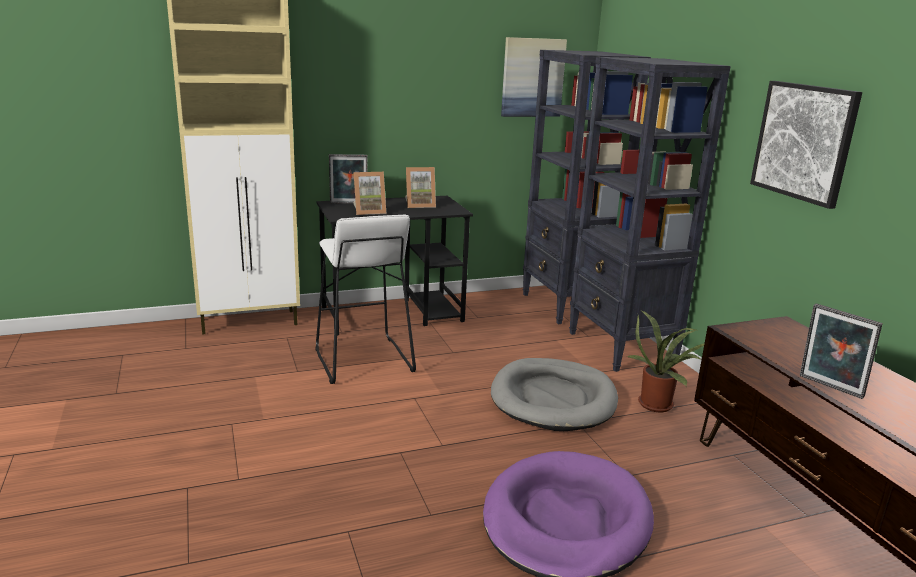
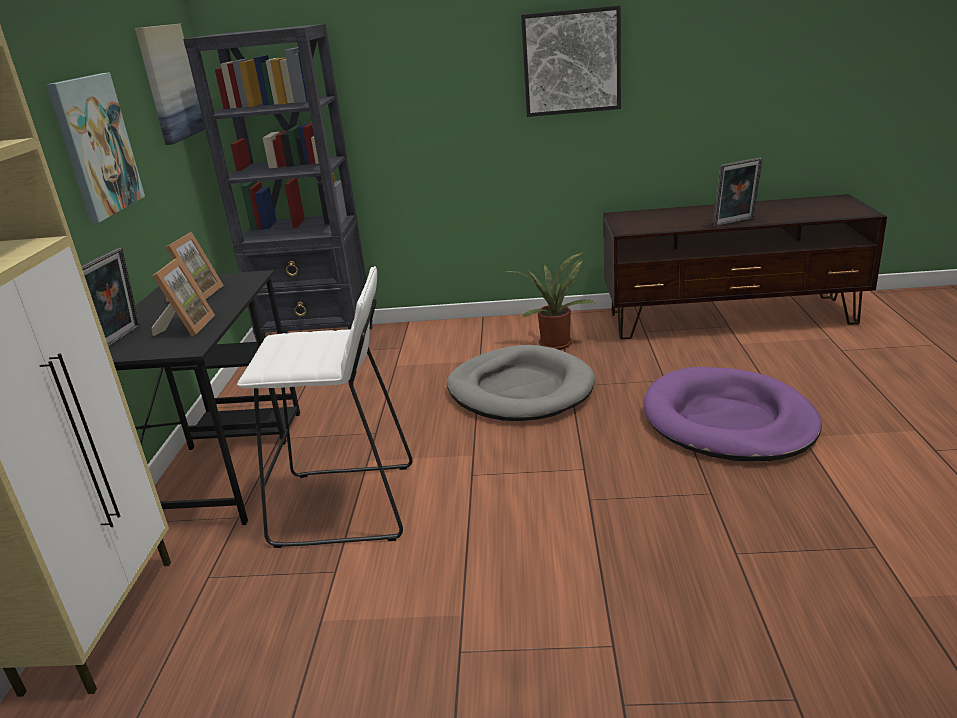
camera: 65 degrees left, 5 degrees up
black bookcase [569,57,731,372] -> none
none -> picture [46,72,145,223]

